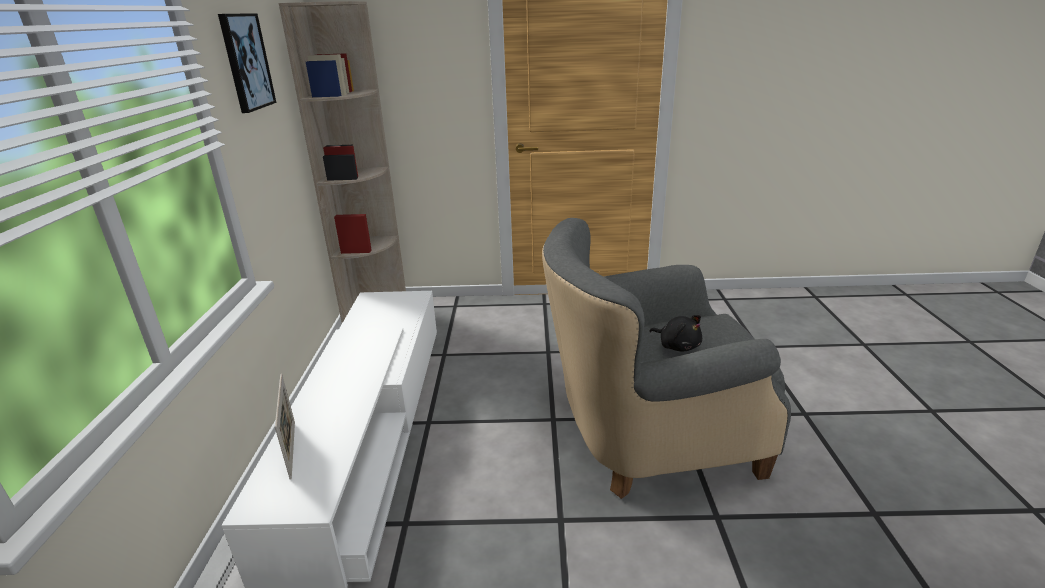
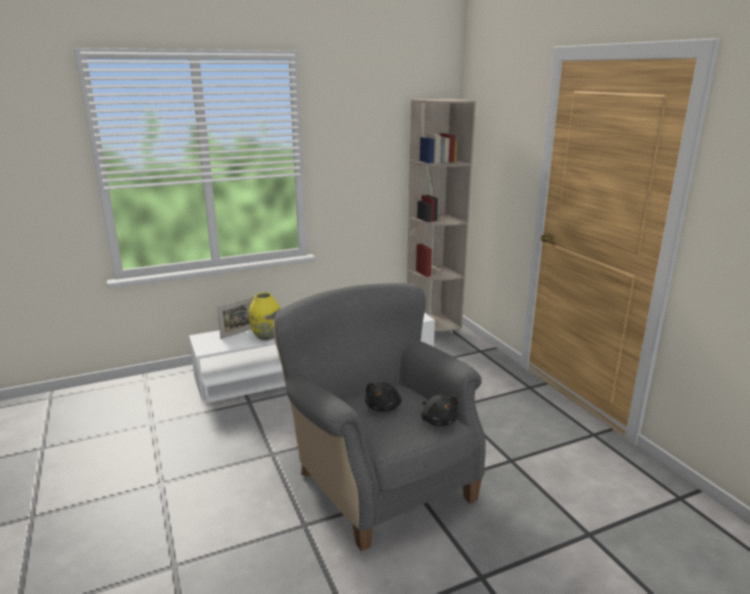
camera: 65 degrees right, 5 degrees down
picture [218,13,276,113] -> none
none -> yellow vase [249,292,280,340]
none -> black plush toy [421,395,459,426]

